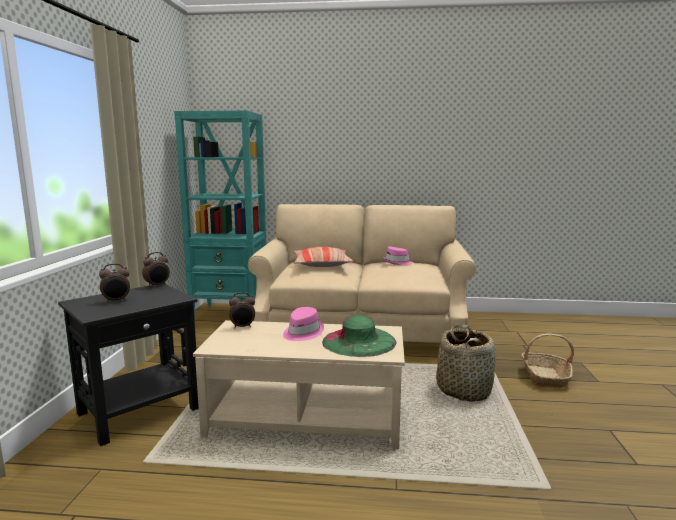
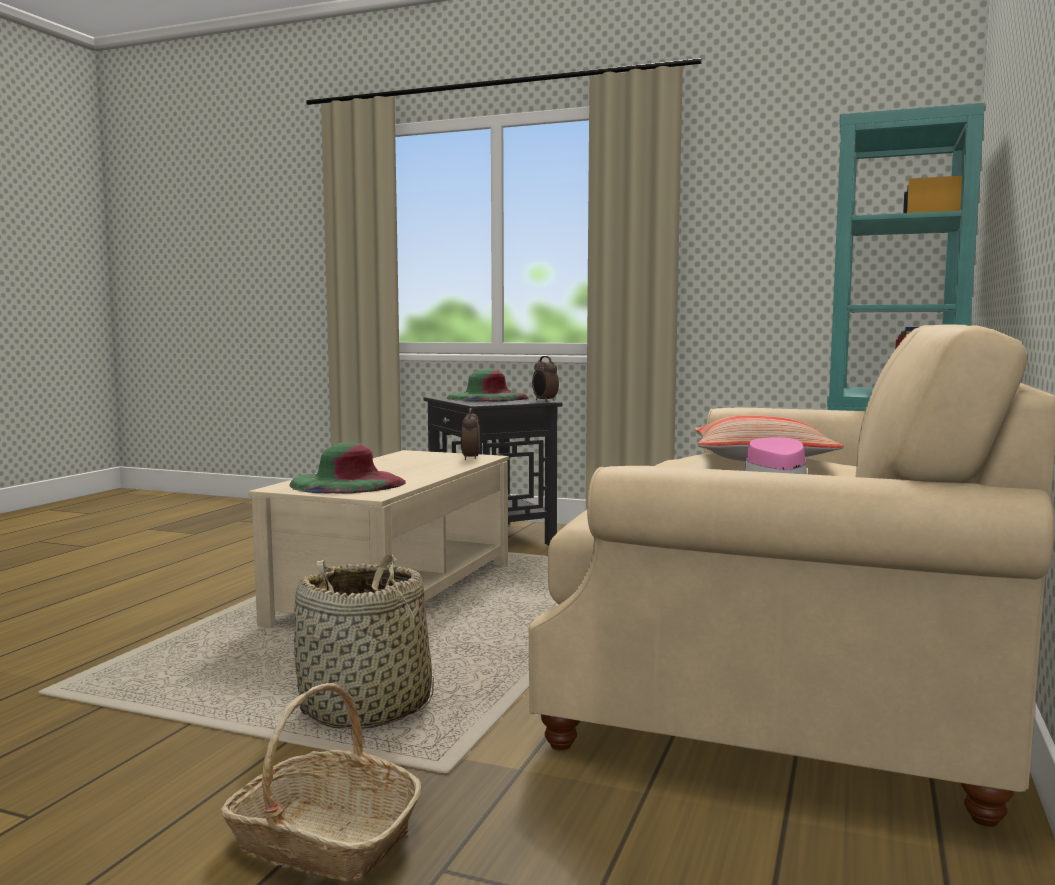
camera: 105 degrees right, 5 degrees down
alarm clock [99,263,130,303] -> green hat [447,369,528,401]
pink hat [283,307,324,341] -> none

